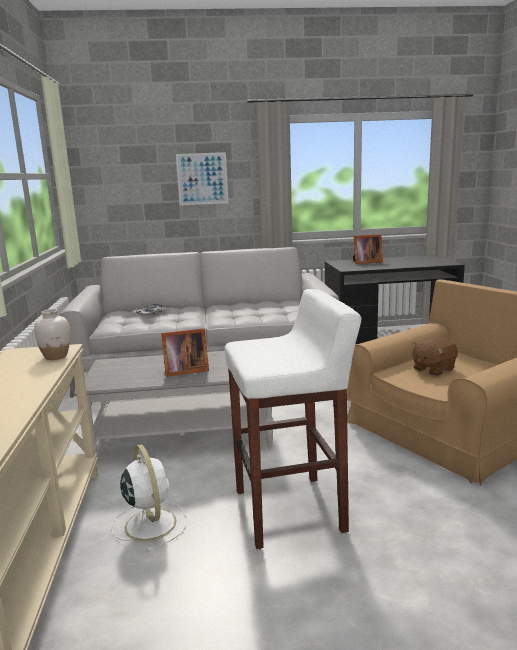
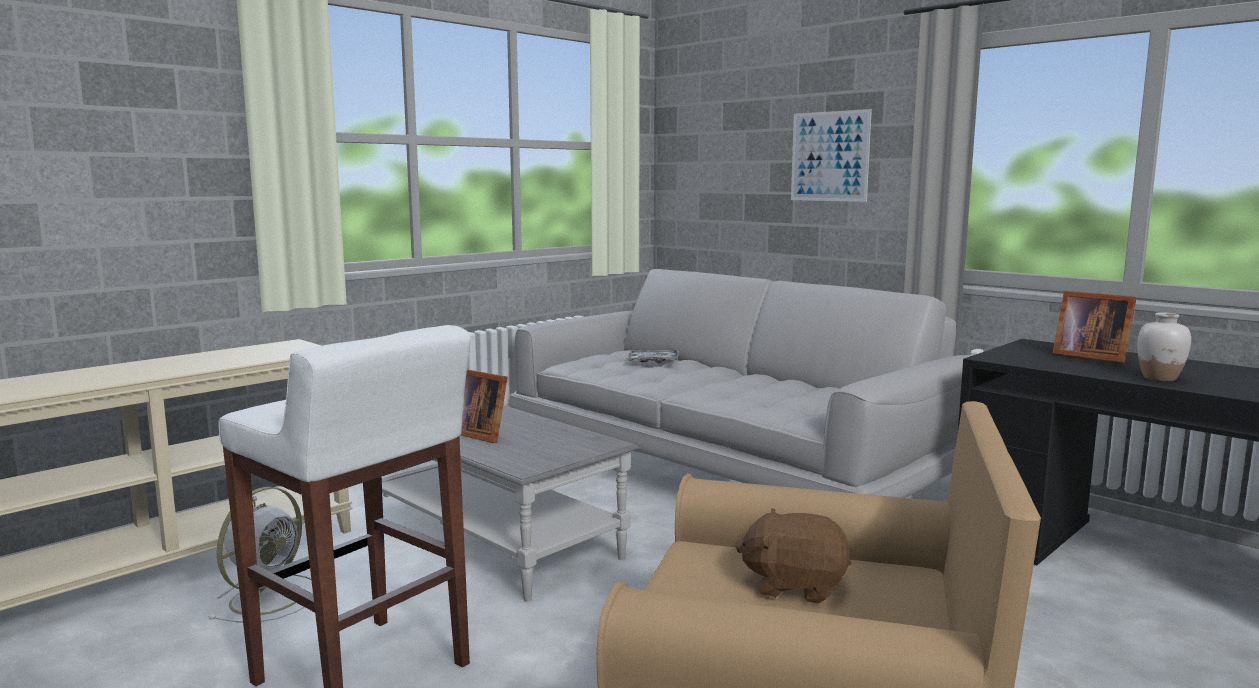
camera: 50 degrees right, 5 degrees down
white vase [34,309,70,360] -> white vase moved to [1137,312,1191,381]

